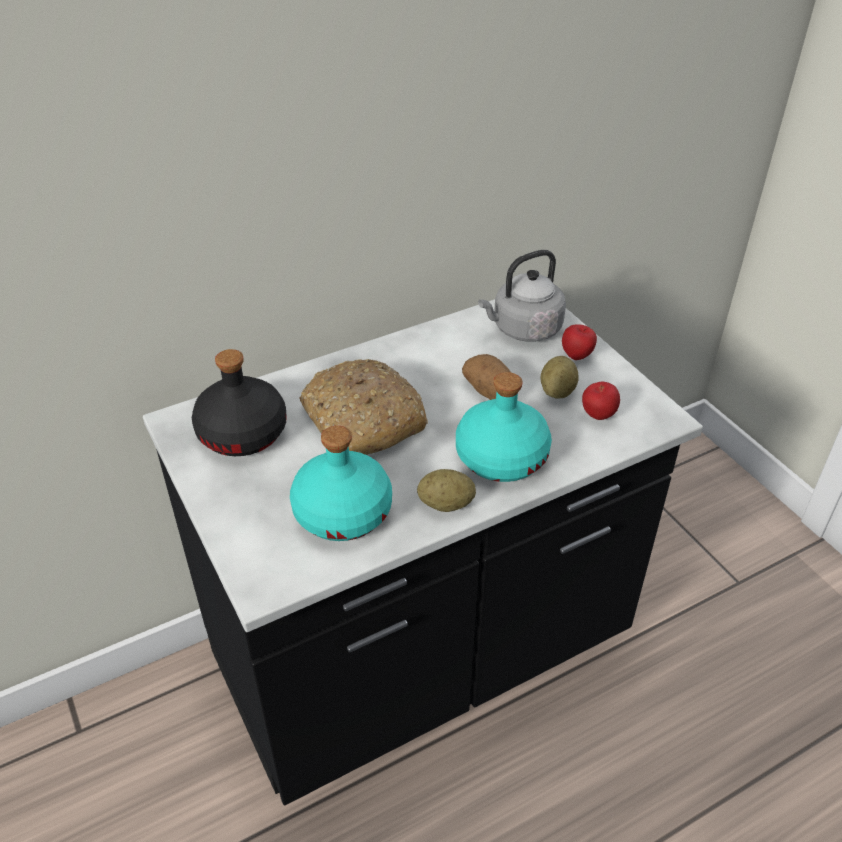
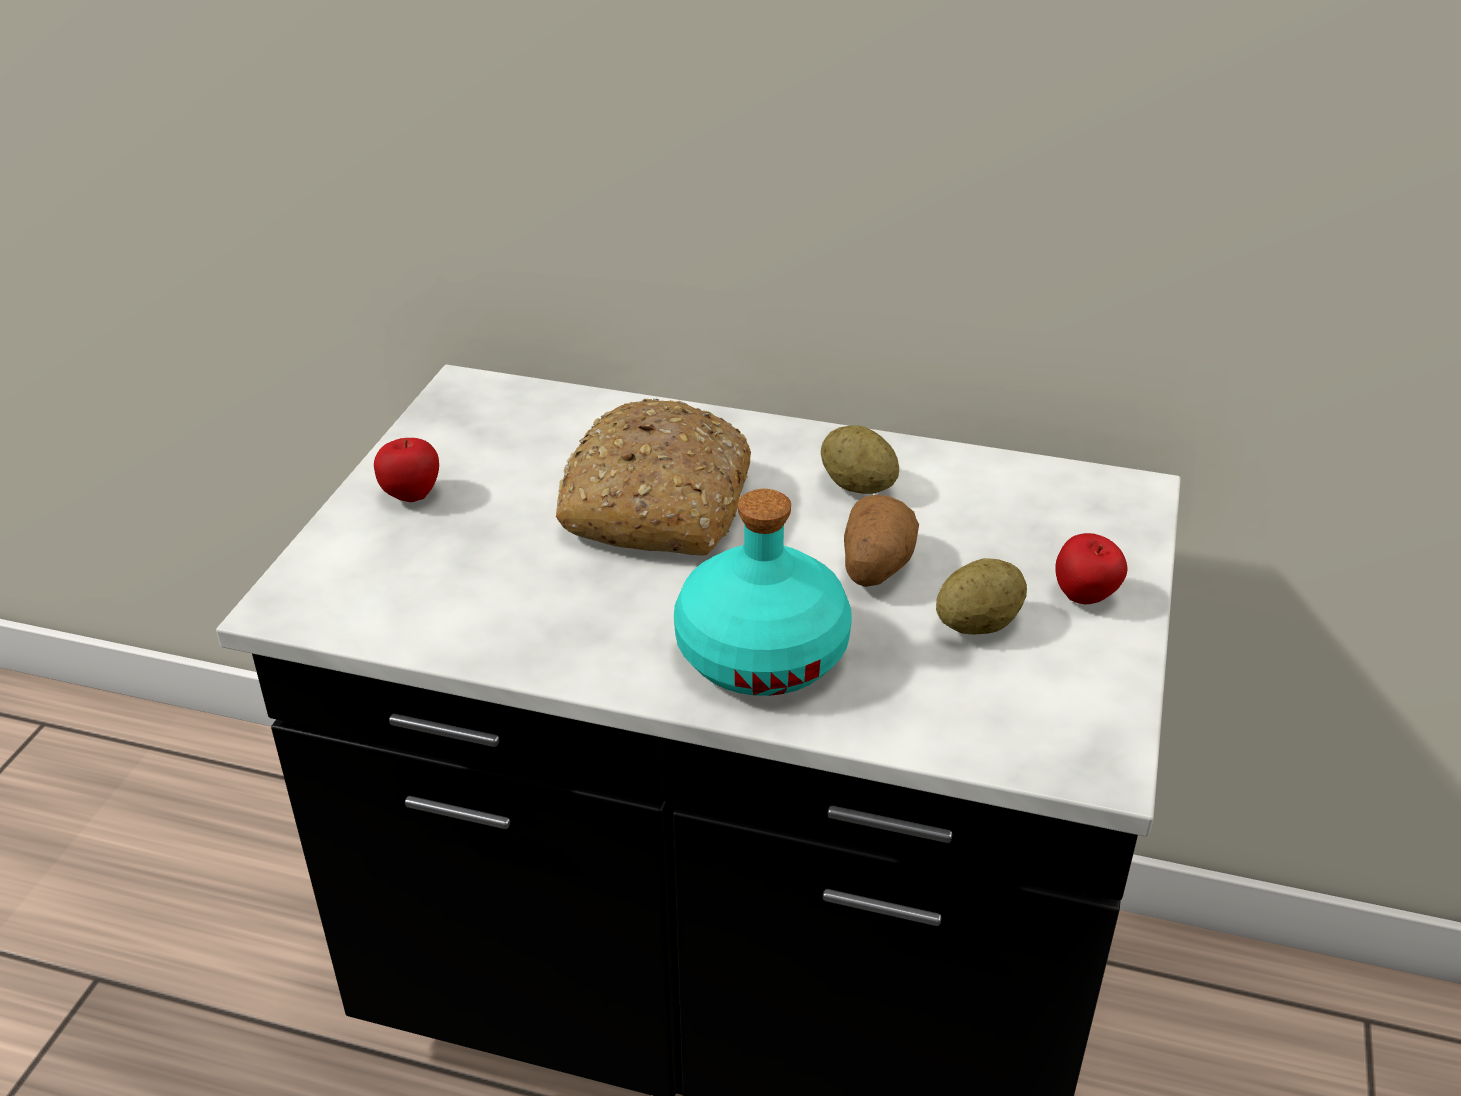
camera: 45 degrees right, 5 degrees down
black bottle [192,349,287,456] -> none
turquoise bottle [290,426,392,541] -> none
potato [417,469,476,512] -> potato moved to [821,425,899,494]
grey kettle [478,250,566,342] -> none
apple [582,382,620,420] -> apple moved to [374,438,439,502]

